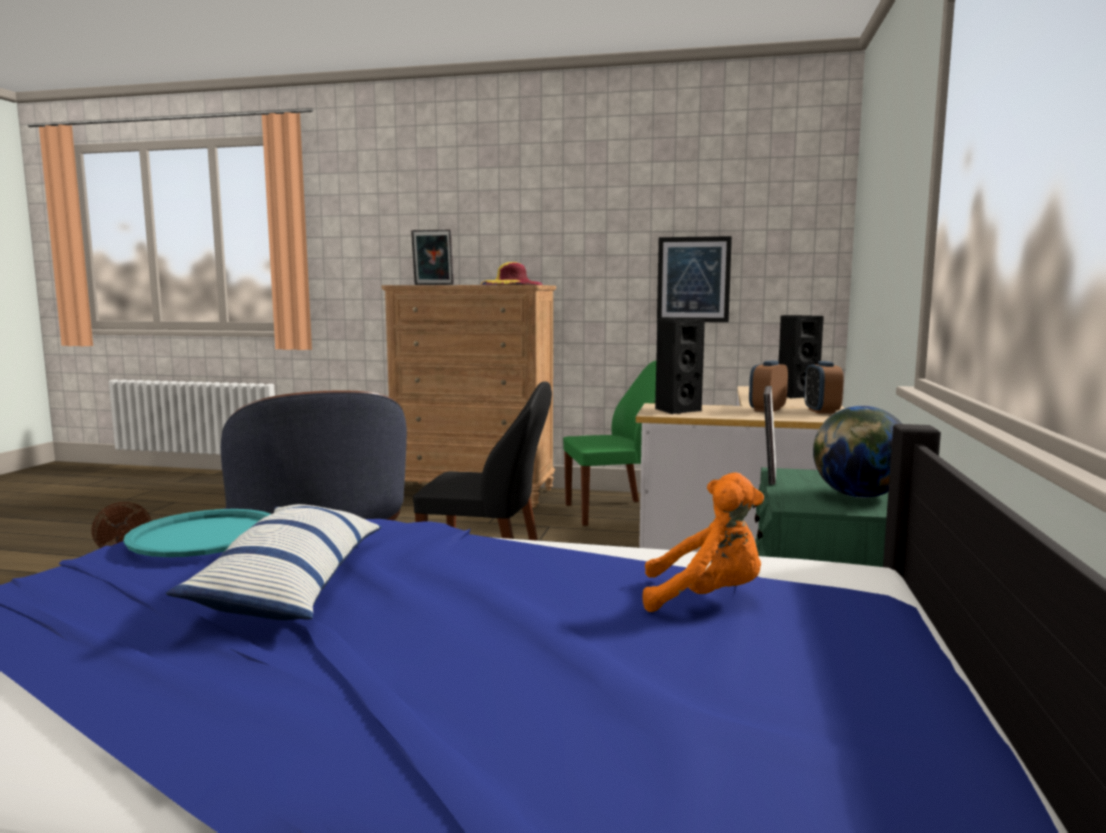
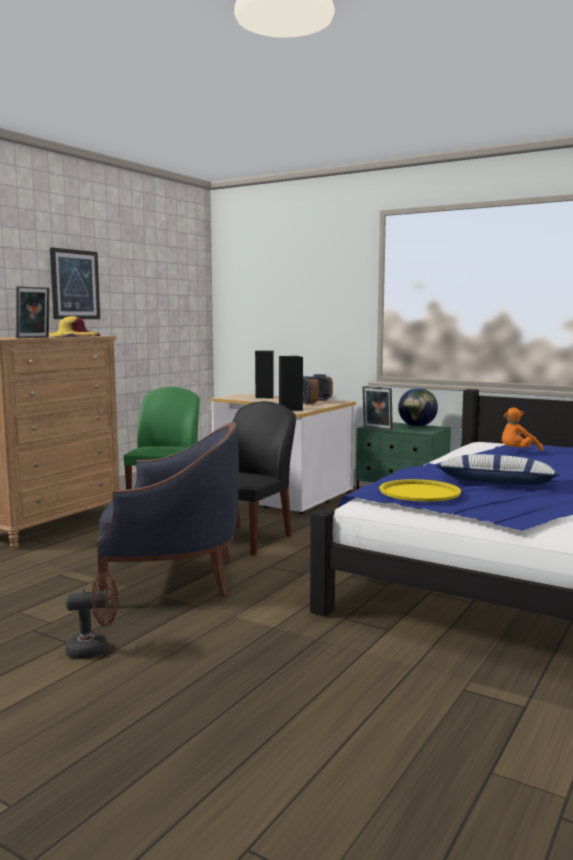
camera: 70 degrees left, 0 degrees up
turquoise tray [123,509,271,557] -> yellow tray [379,479,461,502]
orange plush toy [642,473,764,612] -> orange plush toy turned 150 degrees counterclockwise [502,407,543,451]
picture [657,236,732,322] -> picture moved to [50,248,100,319]

